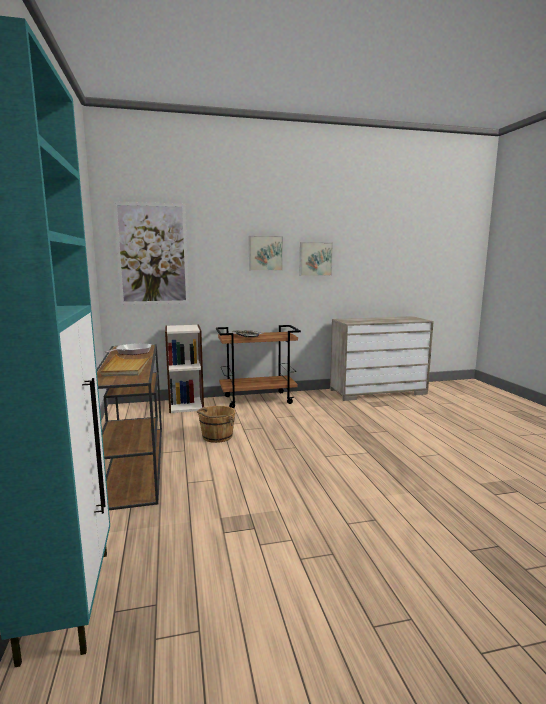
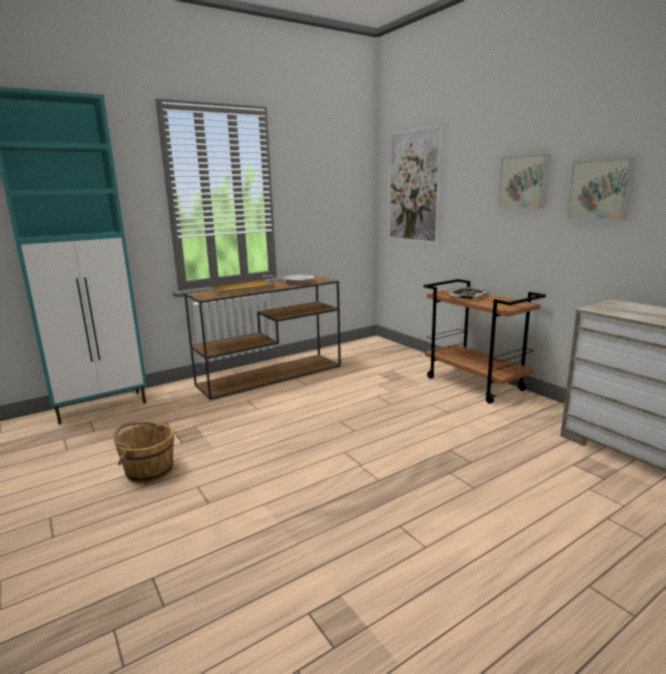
camera: 70 degrees right, 5 degrees up
bookcase [165,325,204,413] -> none
brown bucket [197,406,235,443] -> brown bucket moved to [113,421,174,483]

